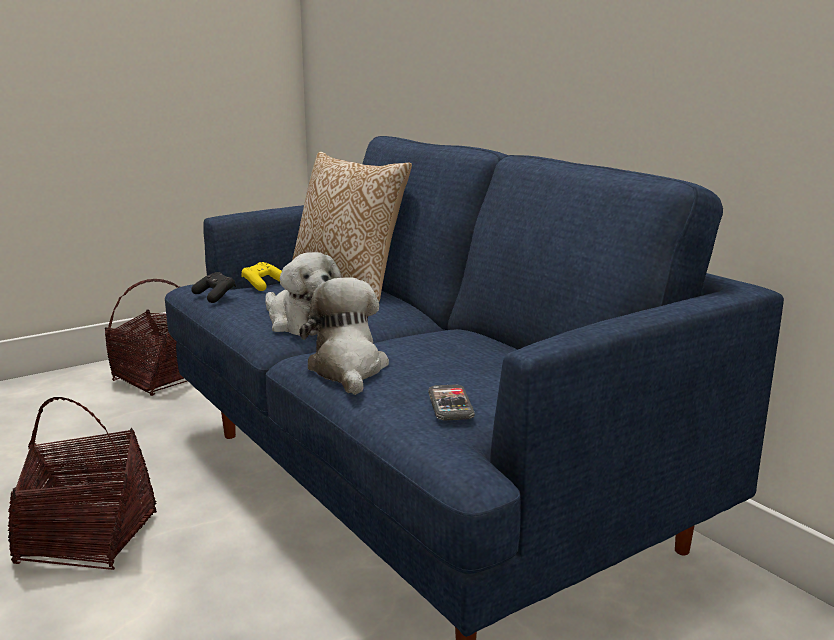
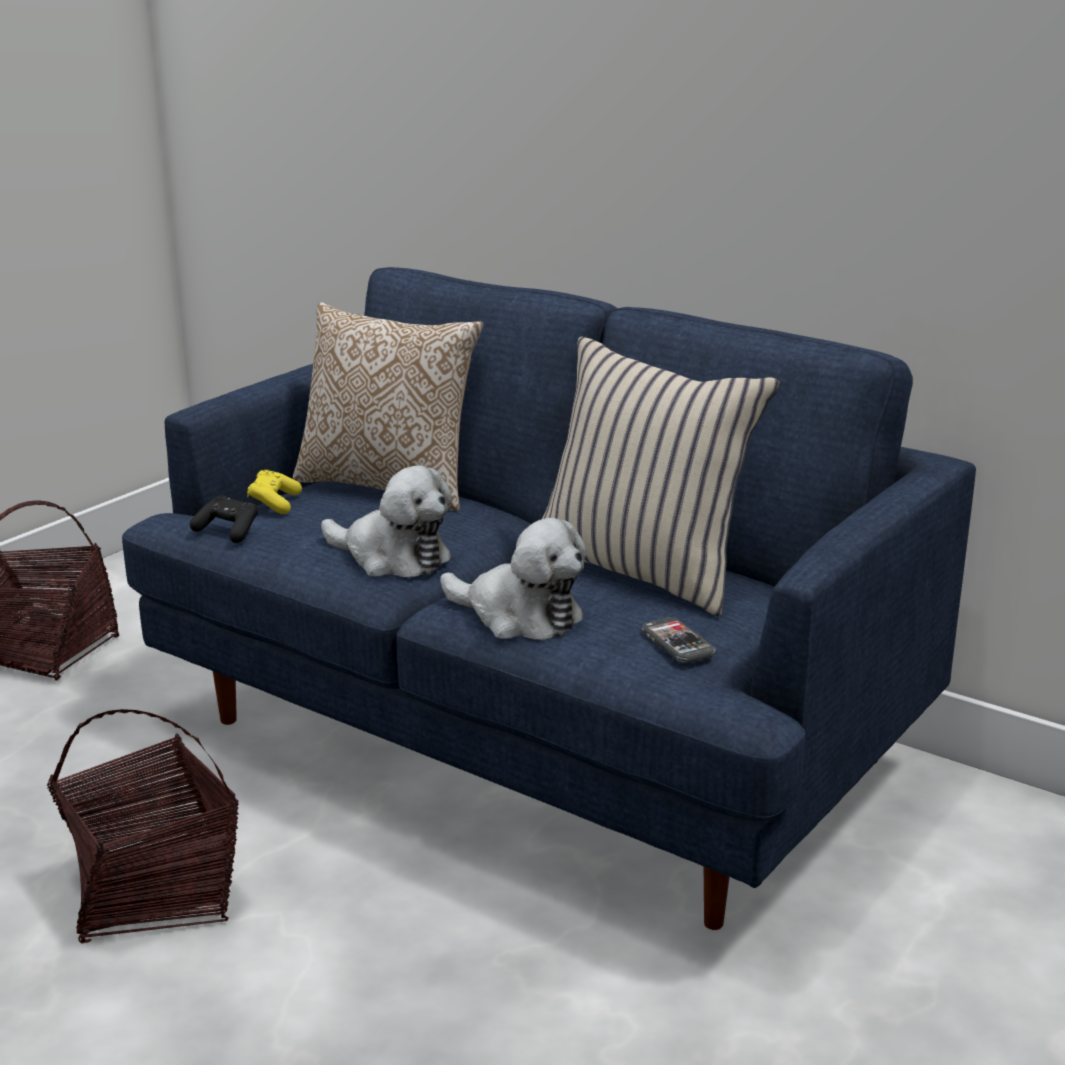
camera: 20 degrees left, 5 degrees up
plush toy [299,277,389,395] -> plush toy turned 150 degrees clockwise [440,518,587,640]
none -> beige pillow [542,337,780,616]

